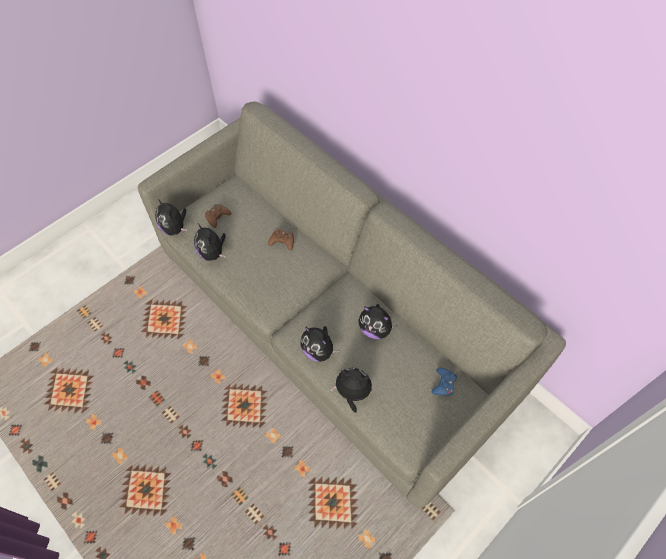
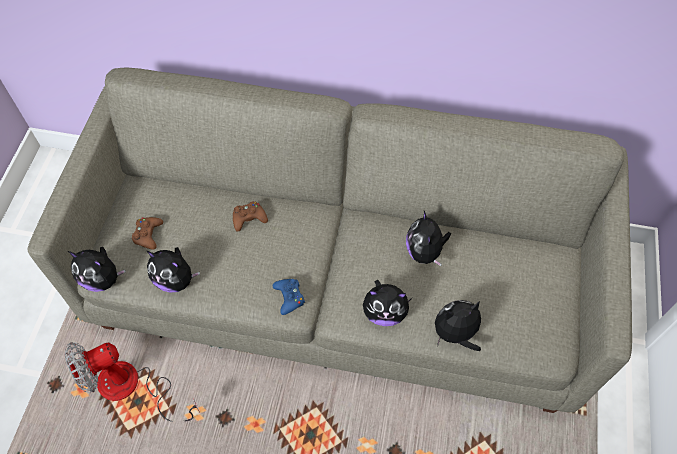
camera: 35 degrees left, 0 degrees up
plush toy [358,304,397,339] -> plush toy turned 90 degrees clockwise [406,211,451,266]
blue game controller [432,367,457,396] -> blue game controller moved to [273,279,305,315]
none -> fan [65,342,200,422]

